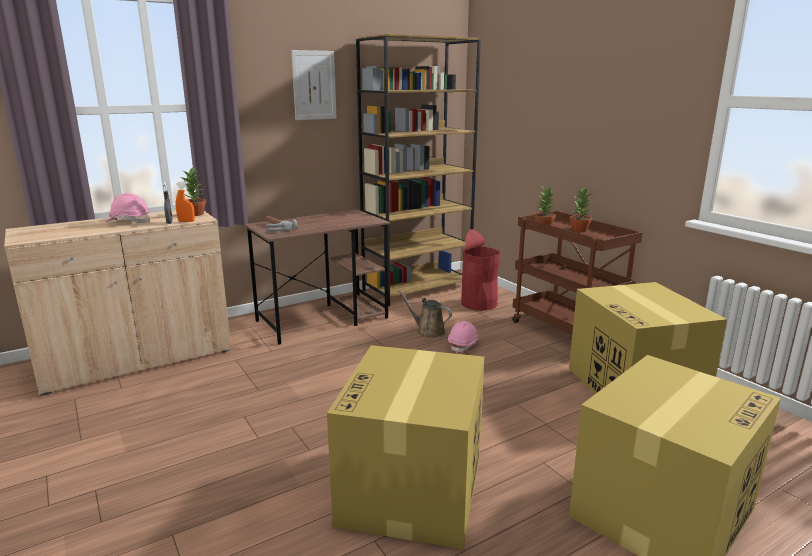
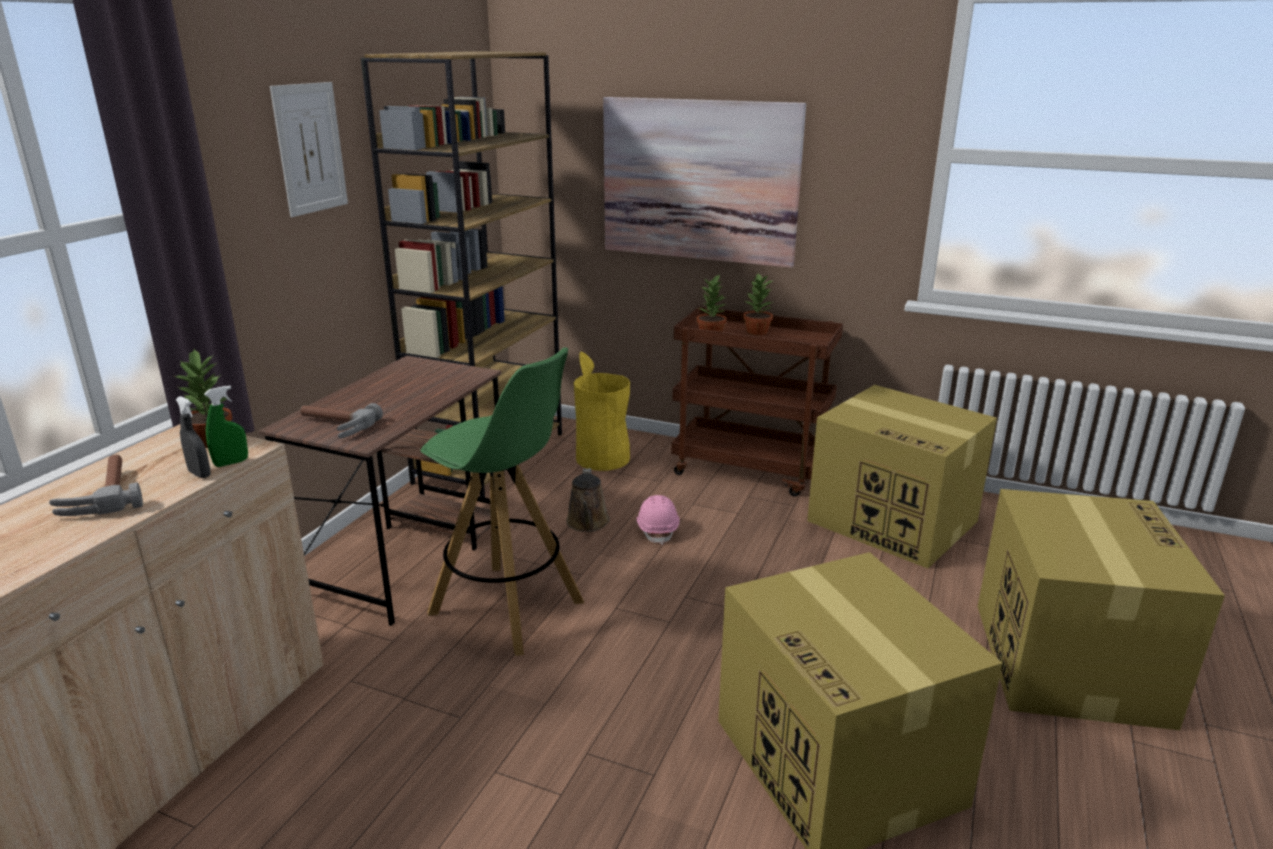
camera: 35 degrees left, 5 degrees up
pink hard hat [106,193,150,223] -> hammer [49,455,143,516]
orange spray bottle [176,181,195,222] -> green spray bottle [204,386,248,467]
brown watering can [397,289,452,338] -> brown watering can turned 90 degrees counterclockwise [566,468,610,532]
red trash can [461,229,500,311] -> yellow trash can [574,352,630,471]
none -> green stool [421,348,584,656]
none -> picture [603,97,806,268]

